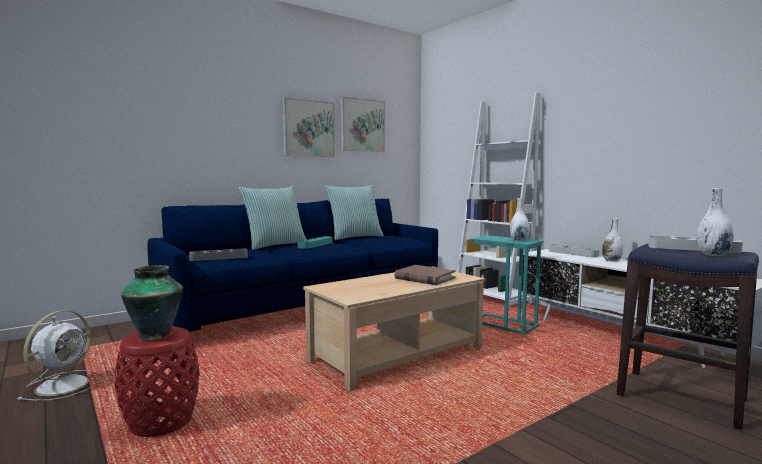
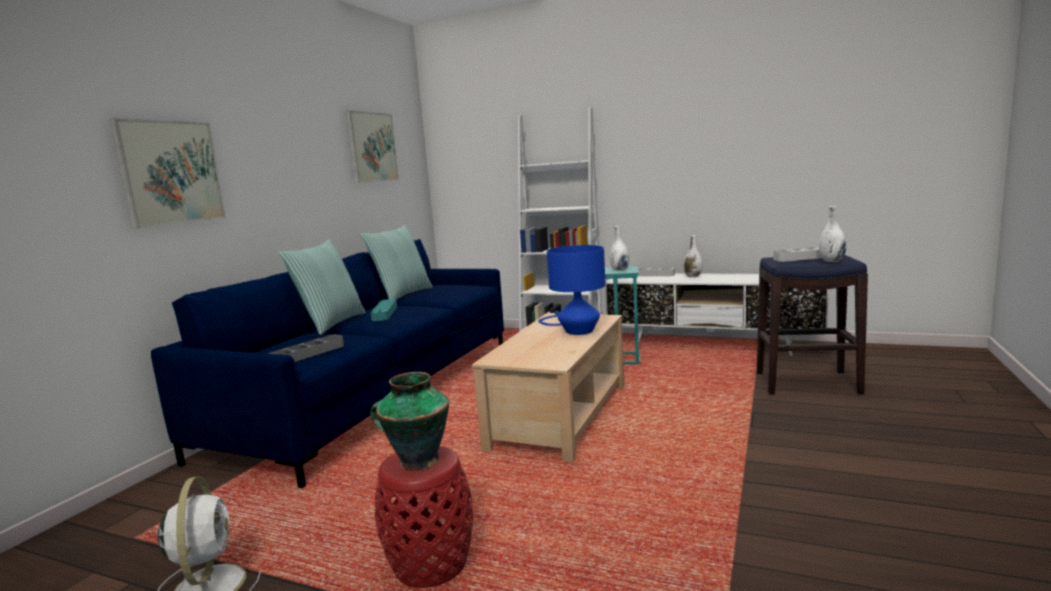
camera: 30 degrees left, 5 degrees up
picture [283,97,335,157] -> picture moved to [110,118,226,229]
brown book [394,265,456,285] -> blue table lamp [538,245,605,335]

